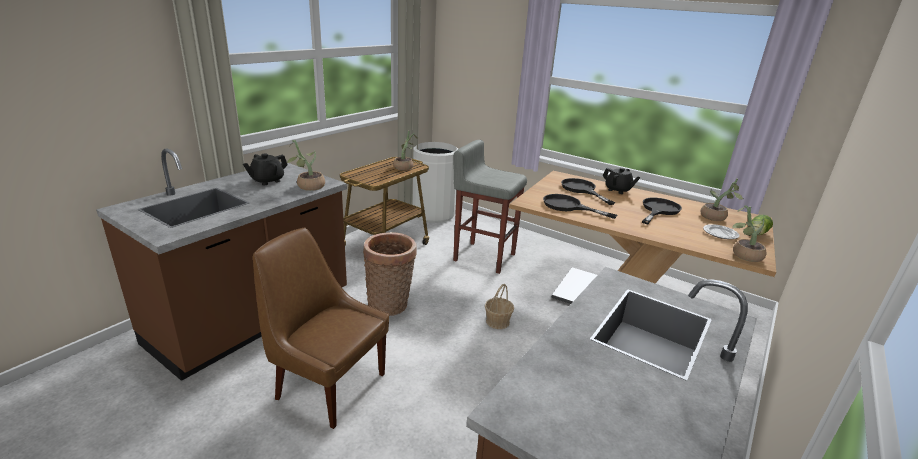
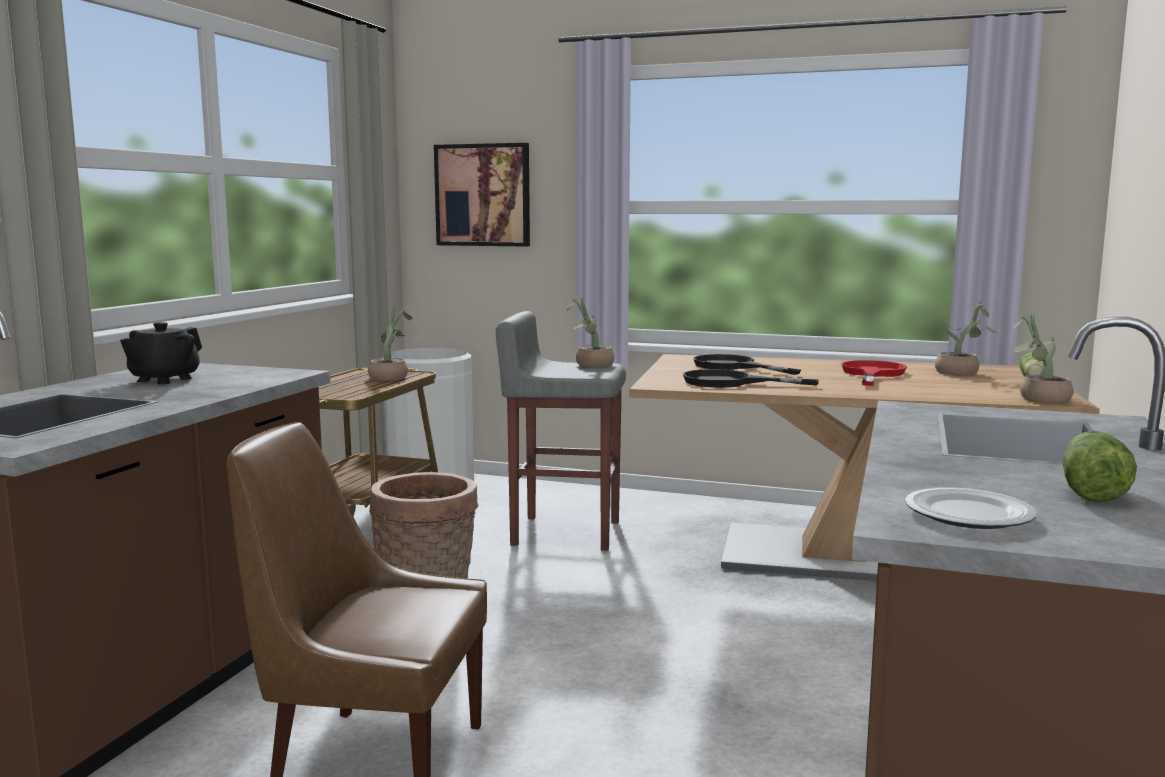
camera: 15 degrees left, 15 degrees down
potted plant [287,140,325,191] -> potted plant moved to [566,297,614,367]
basket [485,284,514,329] -> none
black teapot [603,168,641,194] -> none
black frying pan [642,198,682,224] -> red frying pan [841,360,907,386]
plate [703,224,739,239] -> plate moved to [905,487,1037,529]
none -> picture [434,143,530,247]
none -> lettuce [1062,431,1137,502]

